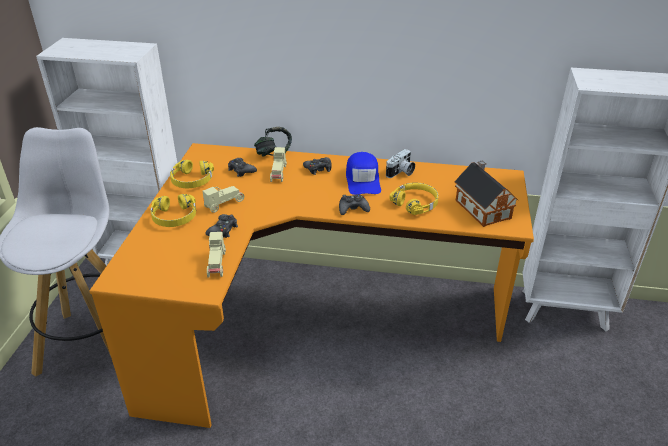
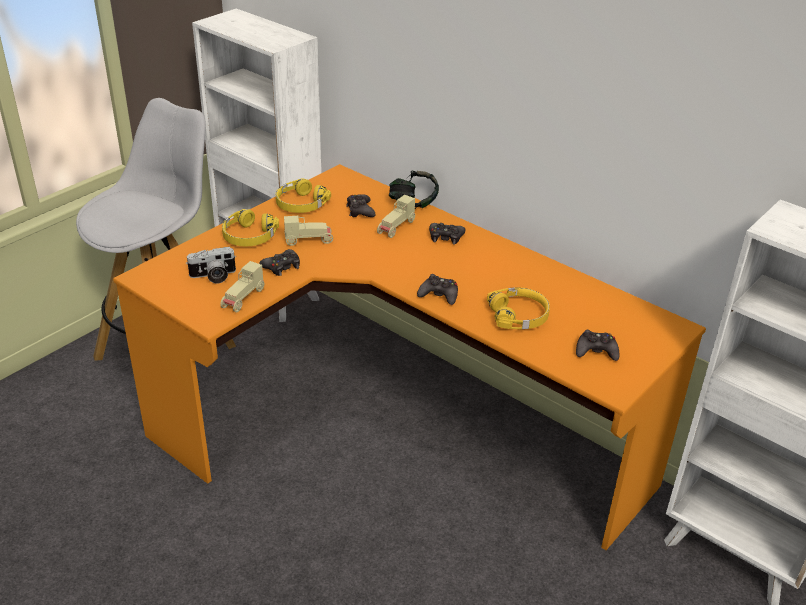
camera: 30 degrees right, 0 degrees up
blue cap [346,152,381,195] -> none
camera [386,149,415,178] -> camera moved to [186,247,236,283]
toy house [455,160,519,227] -> black game controller [576,330,620,361]

